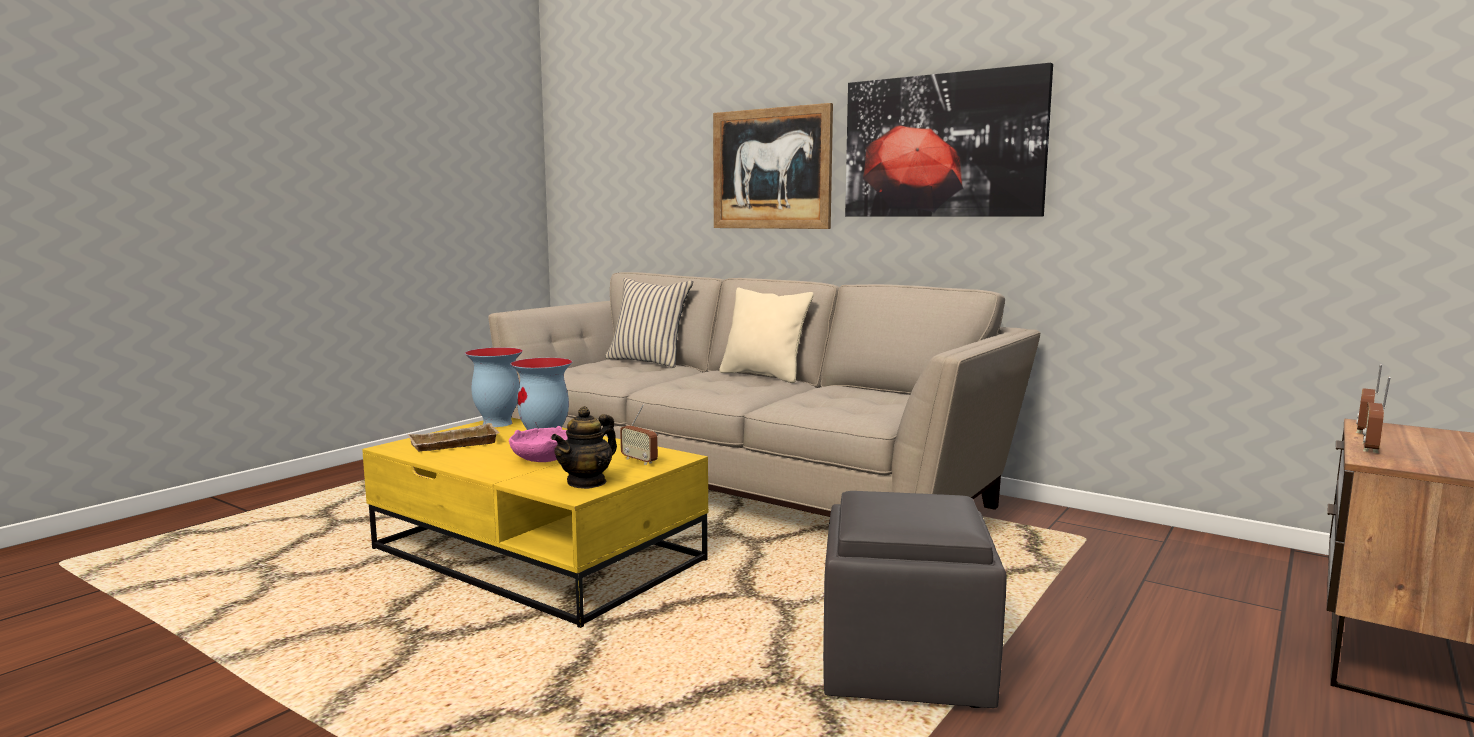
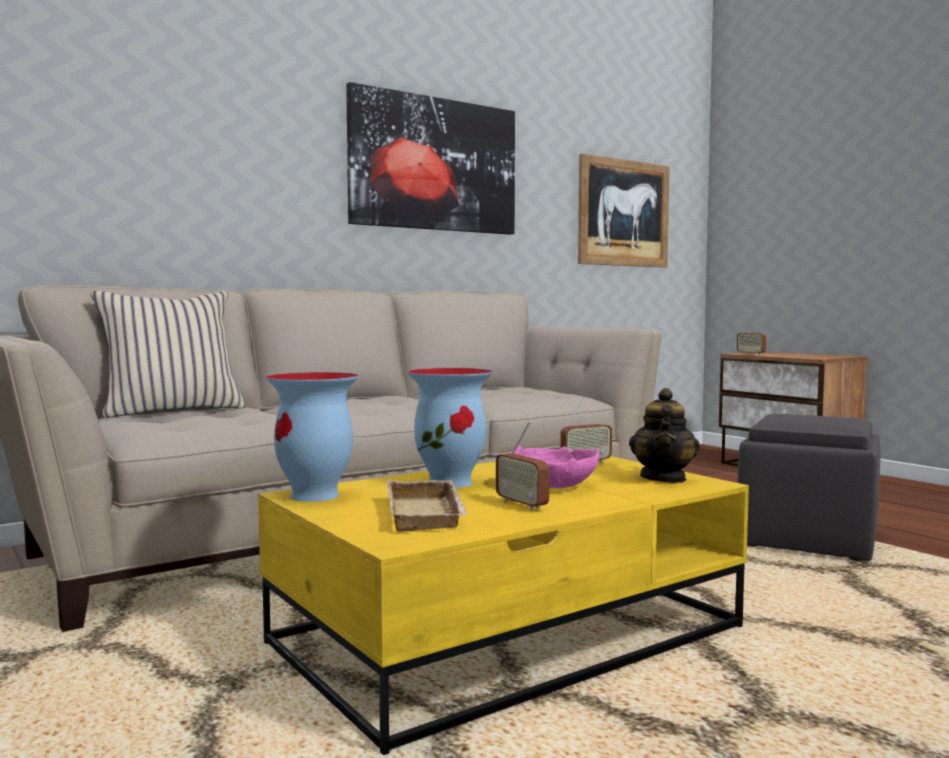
camera: 70 degrees left, 5 degrees down
teapot [551,406,617,489] -> teapot turned 45 degrees clockwise [629,388,700,483]
picture [713,103,833,229] -> picture moved to [578,153,670,268]
beige pillow [719,288,813,383] -> none
radio [1362,377,1391,453] -> radio moved to [496,421,549,511]

